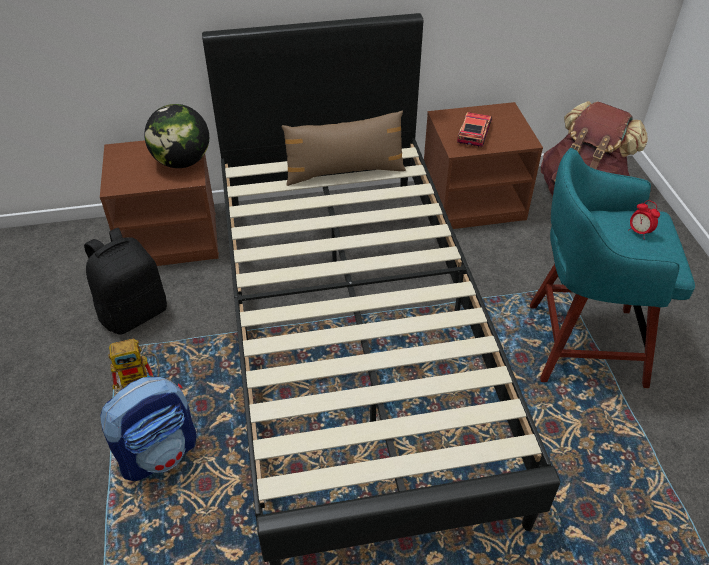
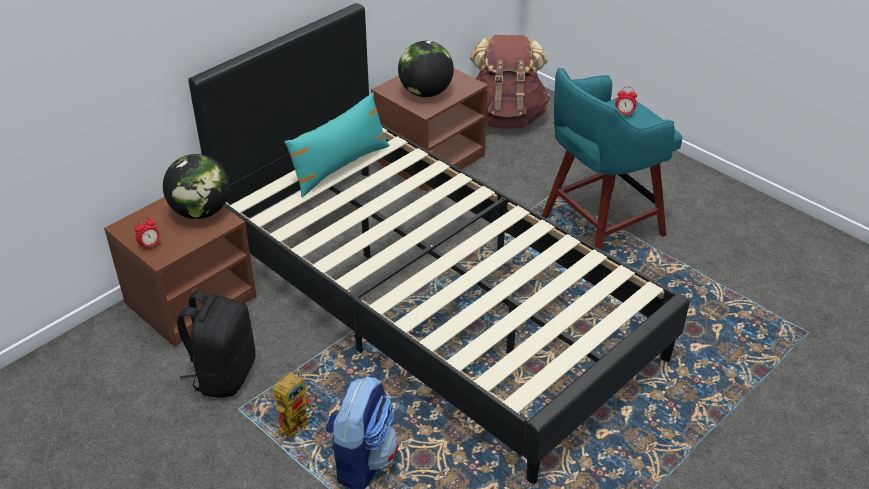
camera: 35 degrees left, 5 degrees down
brown pillow [282,111,406,186] -> turquoise pillow [284,92,390,197]
toy car [457,112,492,147] -> globe [398,41,454,97]
none -> alarm clock [135,217,160,251]

